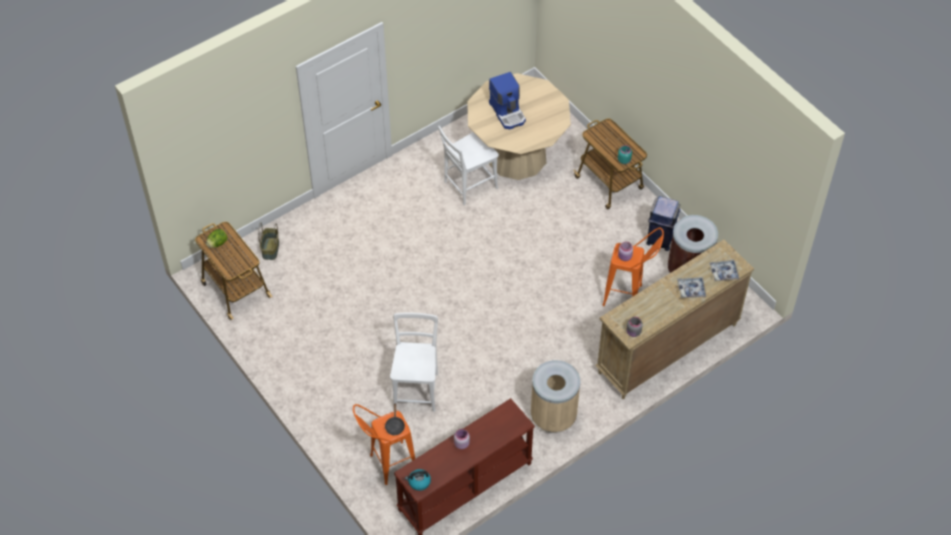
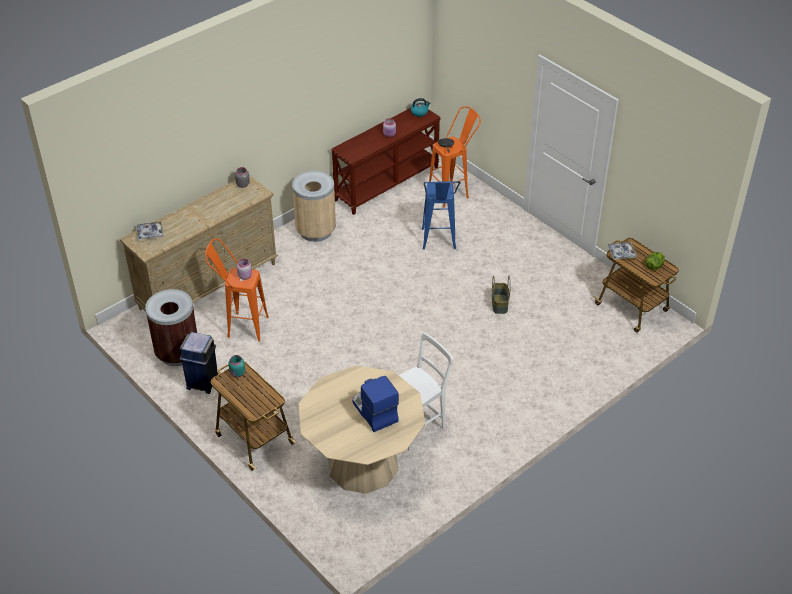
camera: 175 degrees right, 10 degrees down
basket [258,222,279,260] -> basket moved to [492,276,511,314]
white chair [390,313,438,412] -> blue stool [422,181,461,249]
tray [677,277,706,298] -> tray moved to [607,242,637,260]

